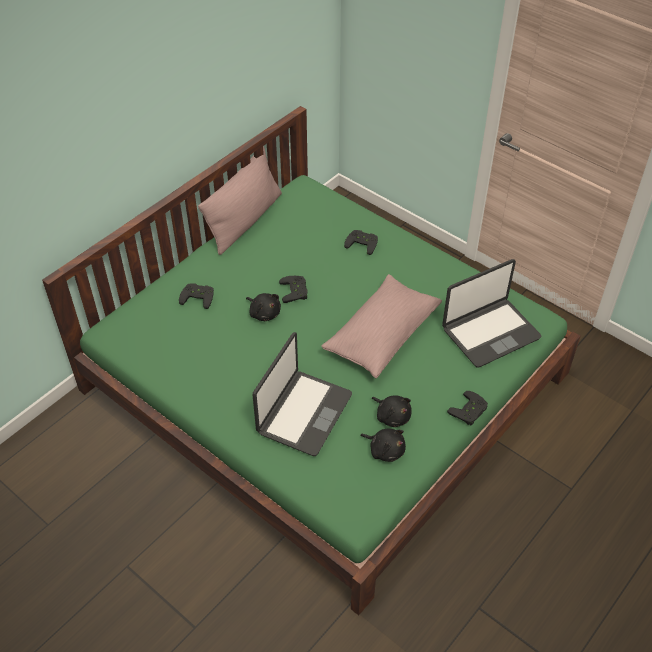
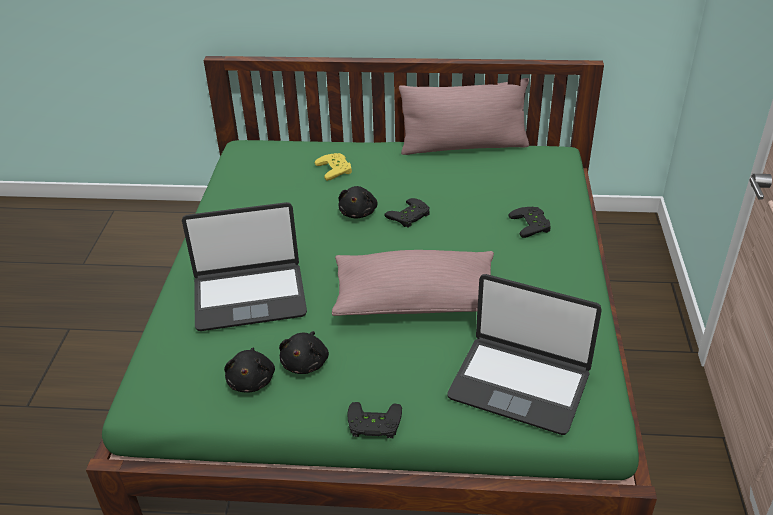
camera: 55 degrees right, 10 degrees down
black game controller [179,283,214,309] -> yellow game controller [315,153,352,181]

